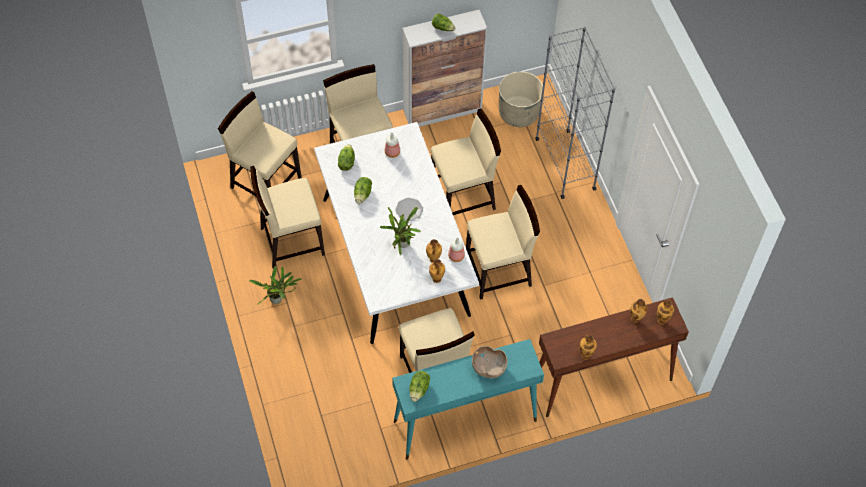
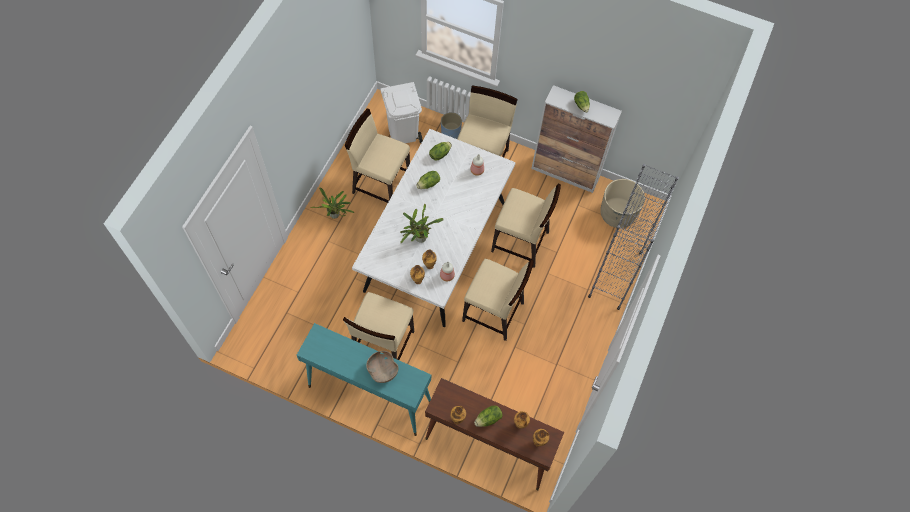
camera: 40 degrees right, 5 degrees up
beige chair [218,91,302,196] -> white trash can [380,82,423,143]
plate [395,197,423,221] -> none
lettuce [409,371,430,402] -> lettuce moved to [474,406,503,427]
none -> blue planter [441,112,462,139]

